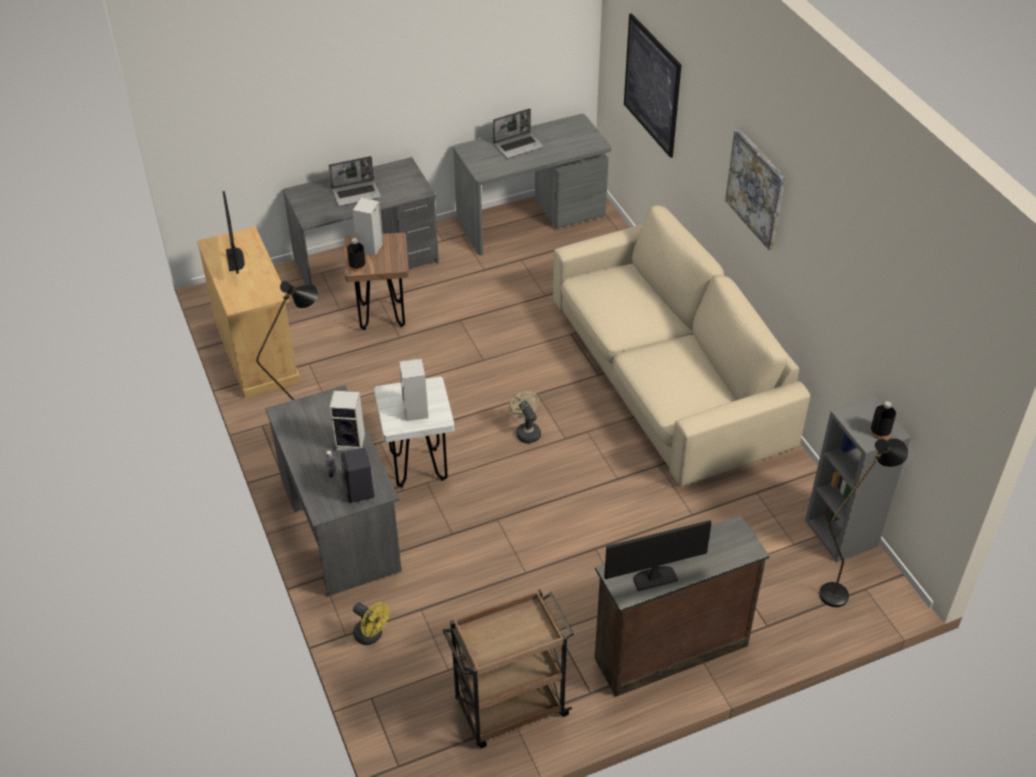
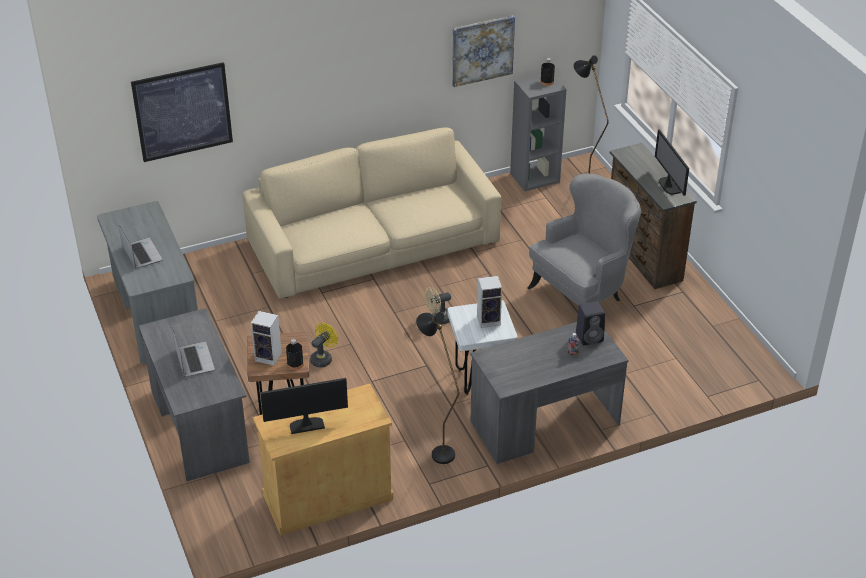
camera: 90 degrees left, 5 degrees down
speaker [330,391,365,451] -> none
yellow fan [353,602,390,645] -> yellow fan moved to [310,323,338,368]
brown cart [443,589,574,748] -> none
picture [725,129,785,250] -> picture moved to [452,15,515,87]
none -> grey armchair [528,174,641,306]

